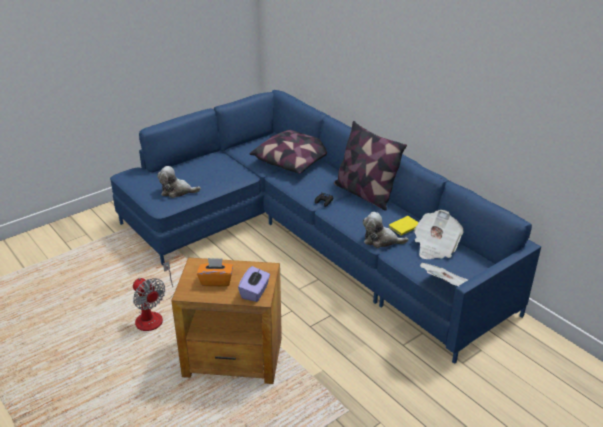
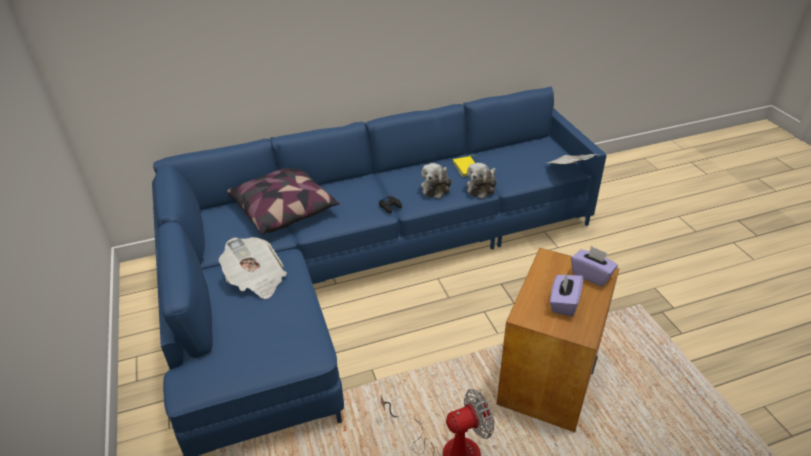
camera: 70 degrees left, 5 degrees up
plush toy [157,166,201,198] -> plush toy moved to [421,163,452,199]
orange tissue box [197,258,233,286] -> purple tissue box [550,273,583,316]
pillow [334,121,407,211] -> none
newspaper [414,210,463,259] -> newspaper moved to [219,237,287,299]

